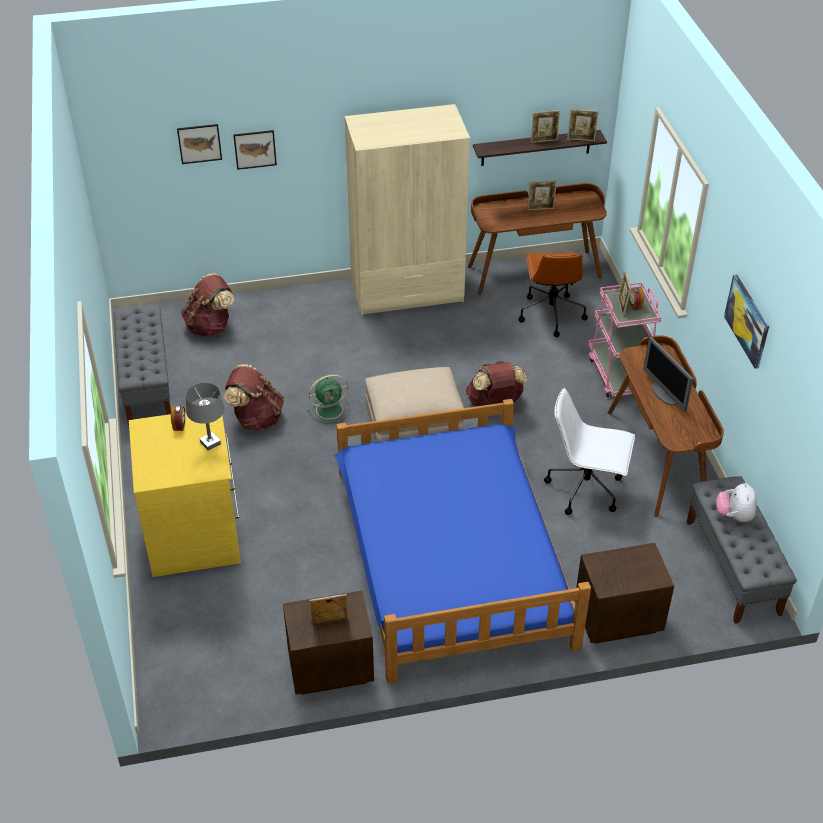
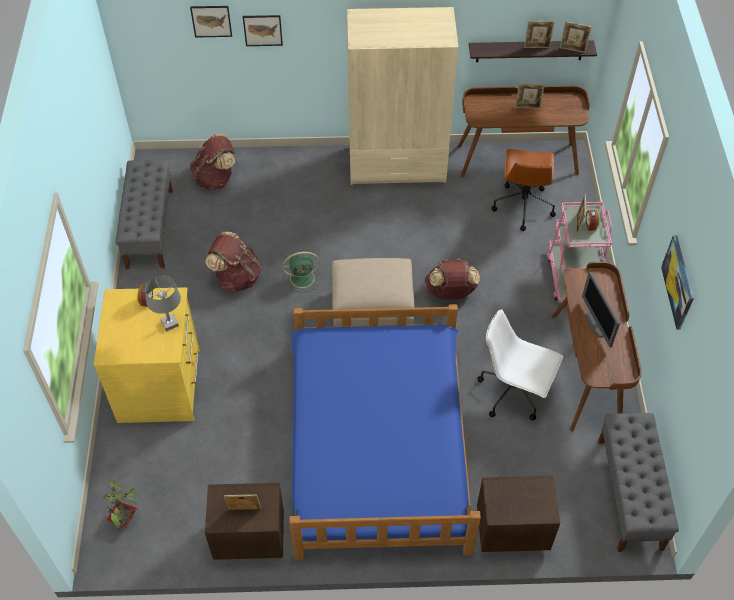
camera: 10 degrees right, 10 degrees up
plush toy [716,483,757,522] -> none
none -> potted plant [103,479,137,530]

